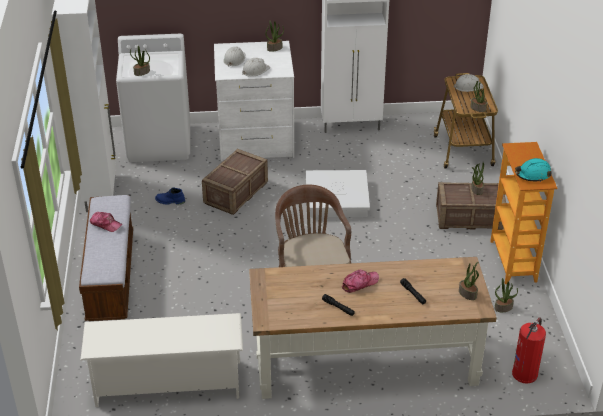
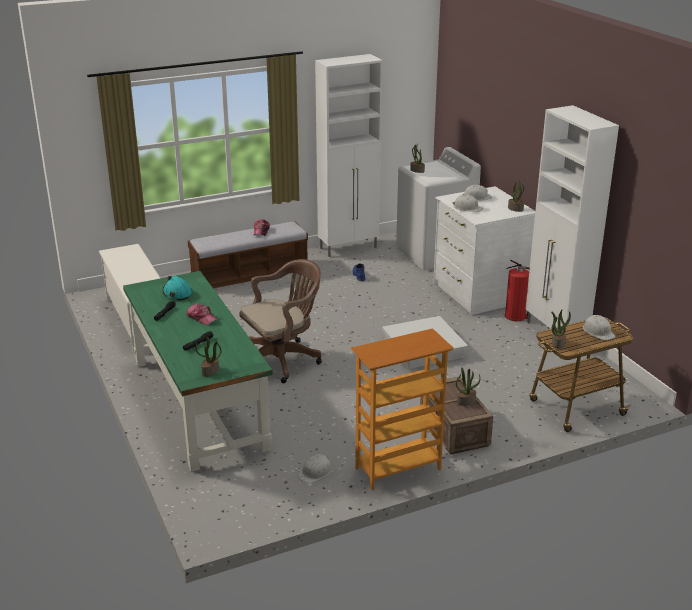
camera: 70 degrees right, 10 degrees down
crate [202,149,268,215] -> none
brown desk [249,257,497,399] -> green desk [123,271,273,472]
potted plant [494,278,518,312] -> white hard hat [298,454,332,483]
fire extinguisher [512,317,546,384] -> fire extinguisher moved to [505,260,530,321]
turquoise hard hat [515,158,552,182] -> turquoise hard hat moved to [163,276,192,301]

